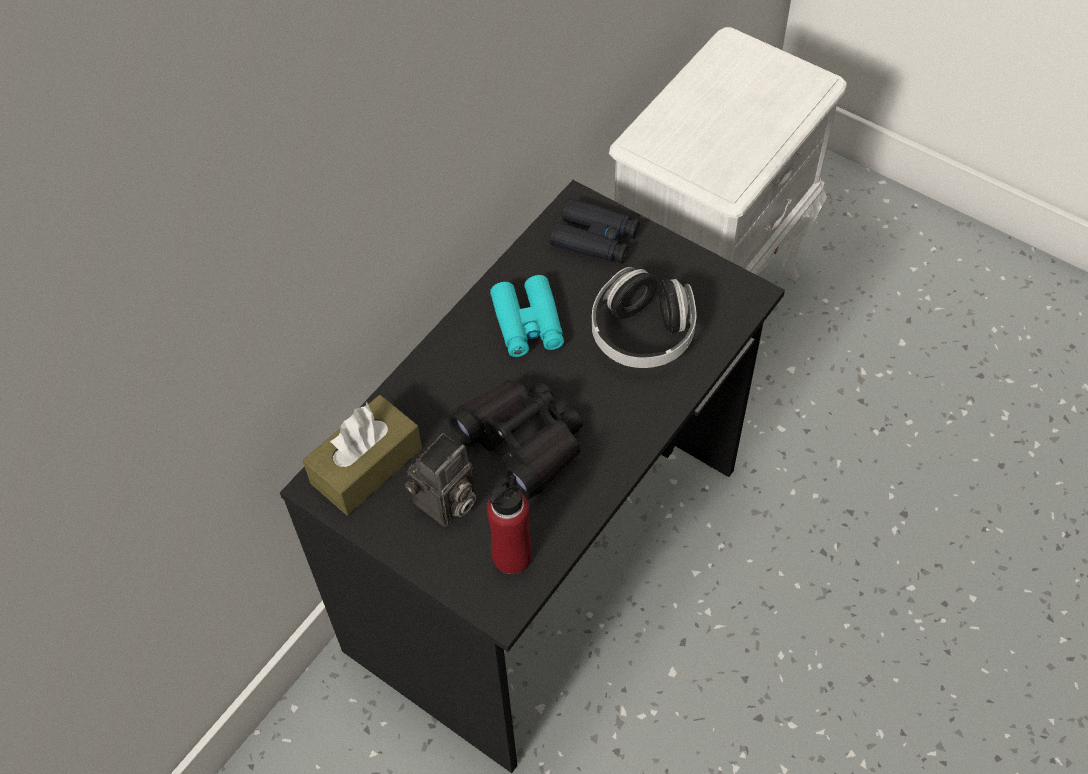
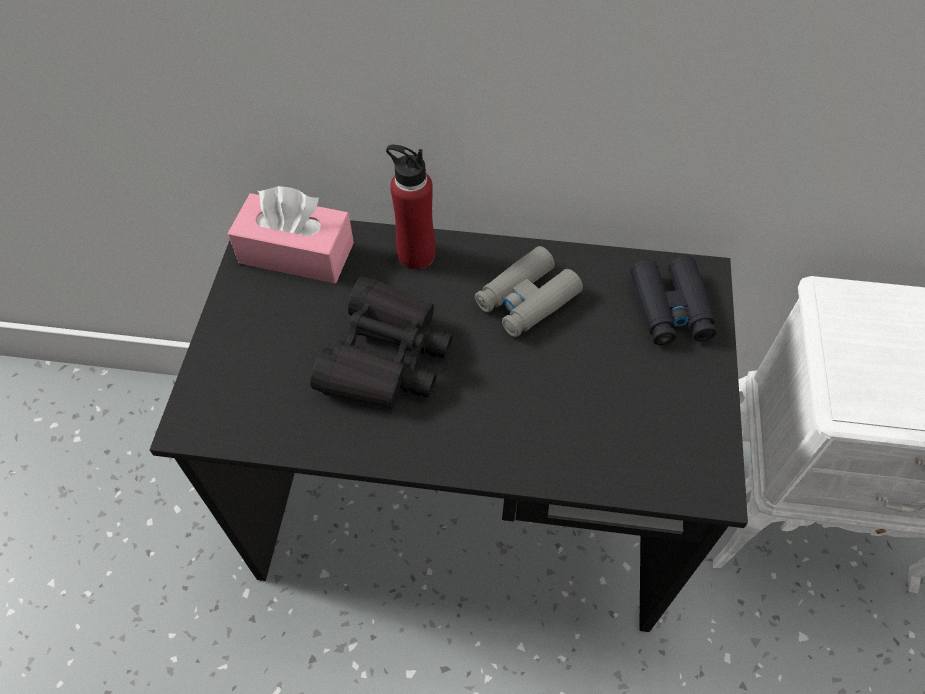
camera: 60 degrees right, 0 degrees up
brown tissue box [303,395,422,515] -> pink tissue box [228,186,354,283]
camera [405,433,476,527] -> none
red bottle [487,474,532,574] -> red bottle moved to [386,145,435,270]
turquoise binoculars [490,275,564,357] -> grey binoculars [475,246,583,337]
headphones [592,267,697,368] -> none

